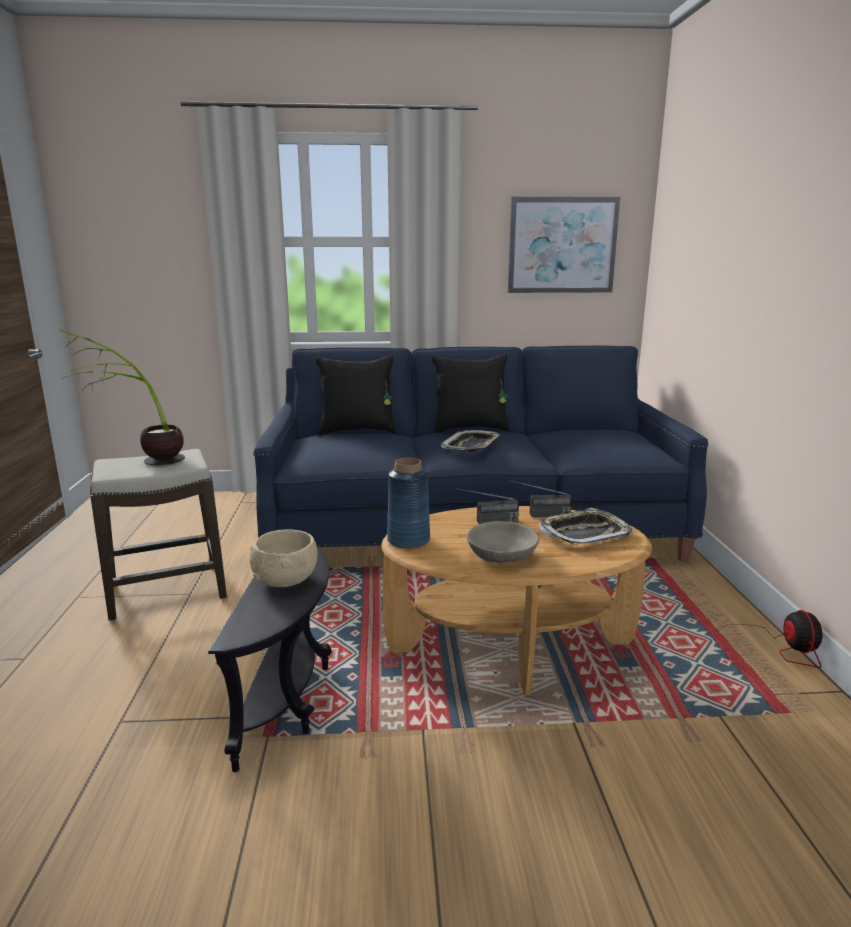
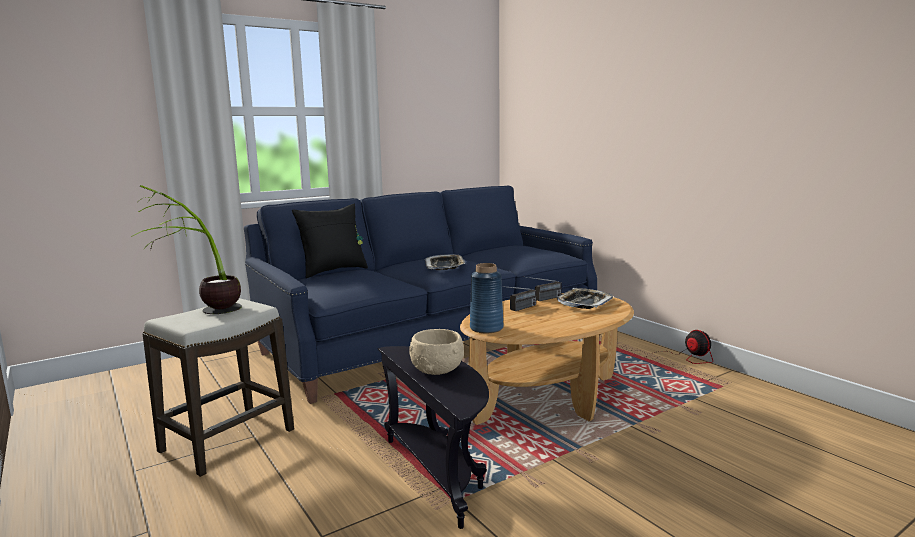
camera: 30 degrees left, 5 degrees down
black pillow [431,354,510,433] -> none
grey bowl [467,521,539,563] -> none
picture [508,197,620,293] -> none

